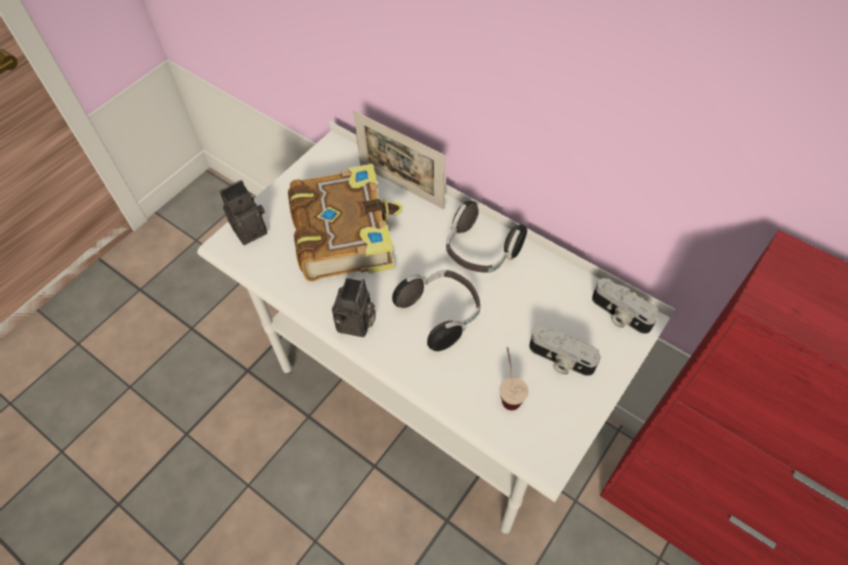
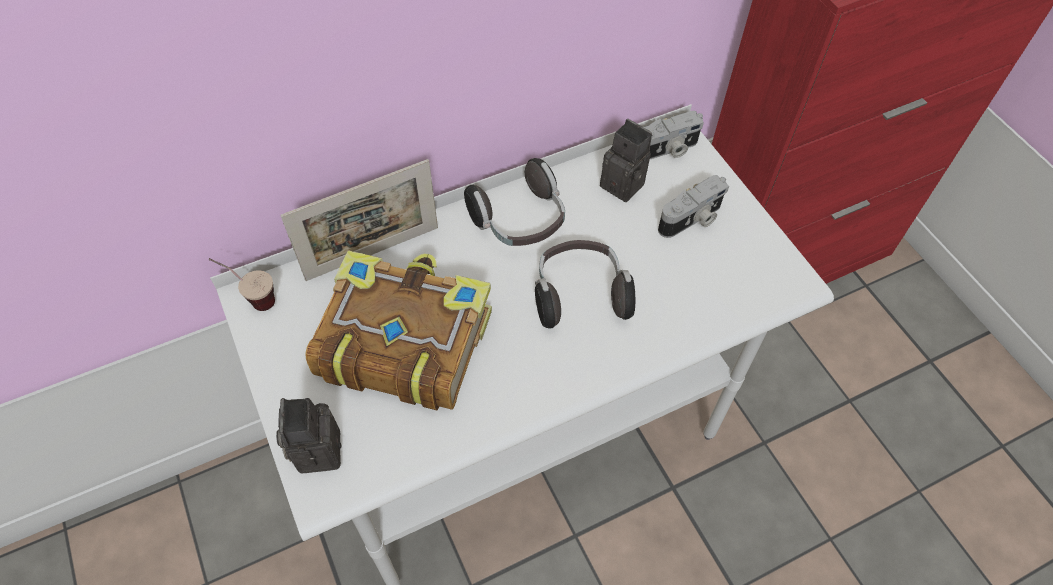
camera: 65 degrees left, 0 degrees up
camera [332,278,376,337] -> camera moved to [600,119,652,202]
cup [499,347,529,410] -> cup moved to [209,258,275,311]

